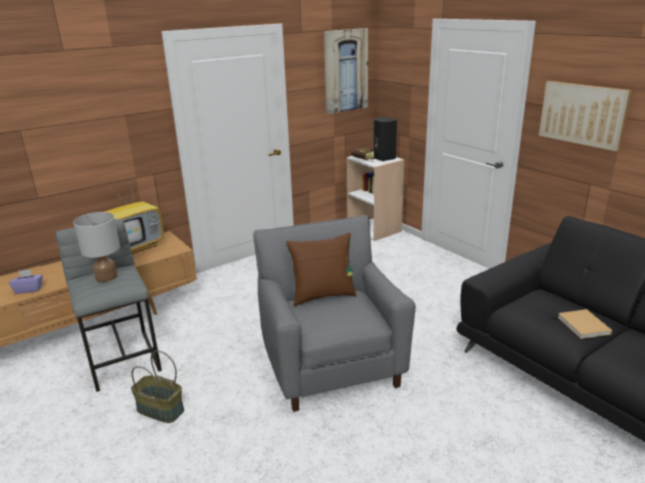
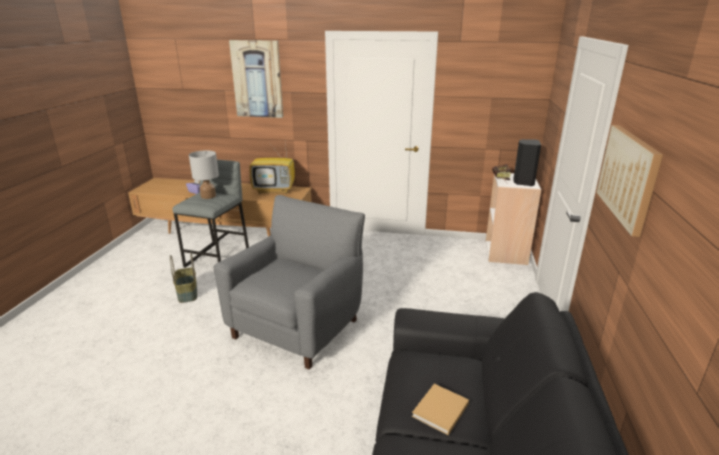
camera: 45 degrees right, 0 degrees up
brown pillow [286,233,357,306] -> none
picture [324,28,368,114] -> picture moved to [229,40,283,118]

